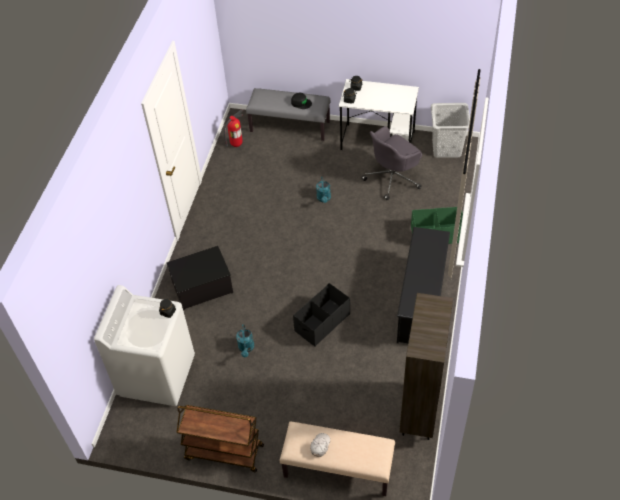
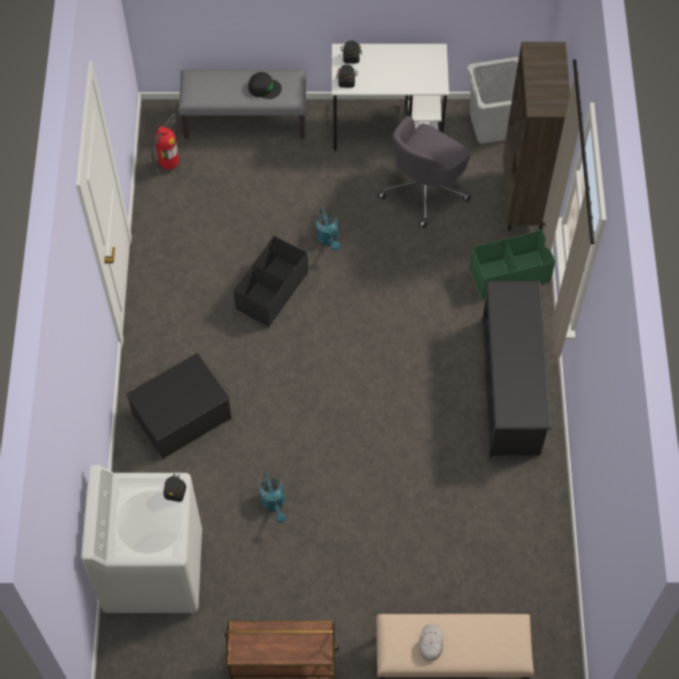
camera: 15 degrees left, 10 degrees up
black storage box [293,283,350,346] -> black storage box moved to [234,236,308,327]
brown bookcase [400,293,453,440] -> brown bookcase moved to [503,42,570,231]

